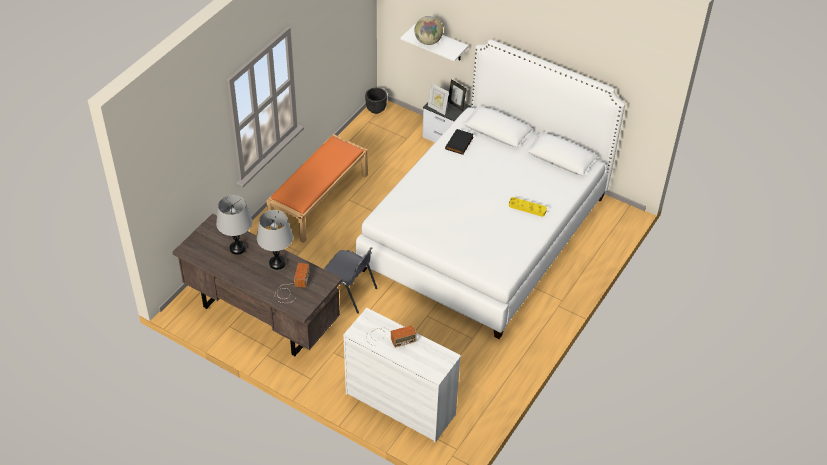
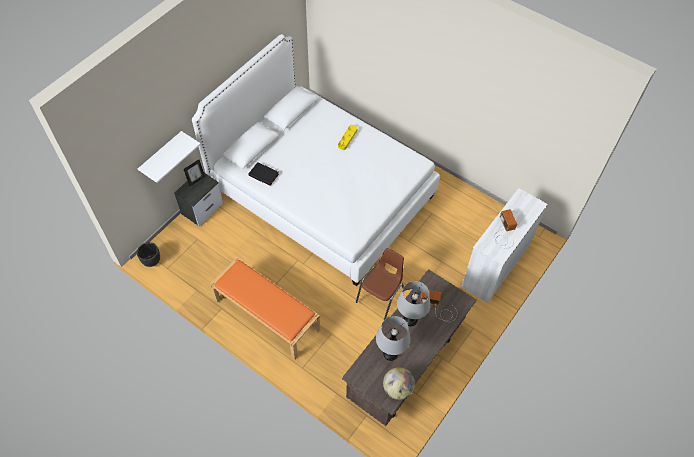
camera: 85 degrees left, 10 degrees up
grey chair [324,247,378,314] -> brown chair [356,248,404,320]
globe [415,16,443,45] -> globe moved to [383,367,415,400]
picture frame [428,83,449,115] -> none

